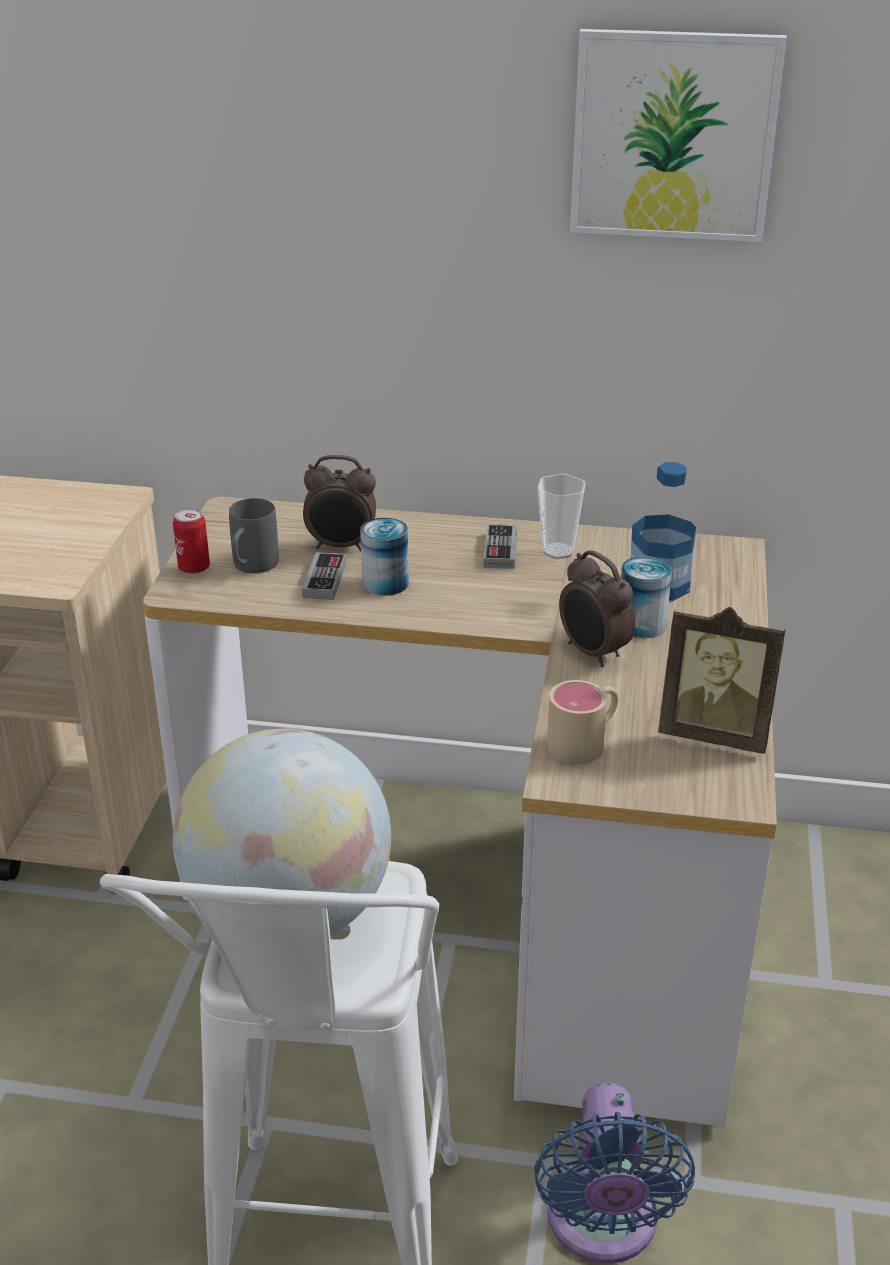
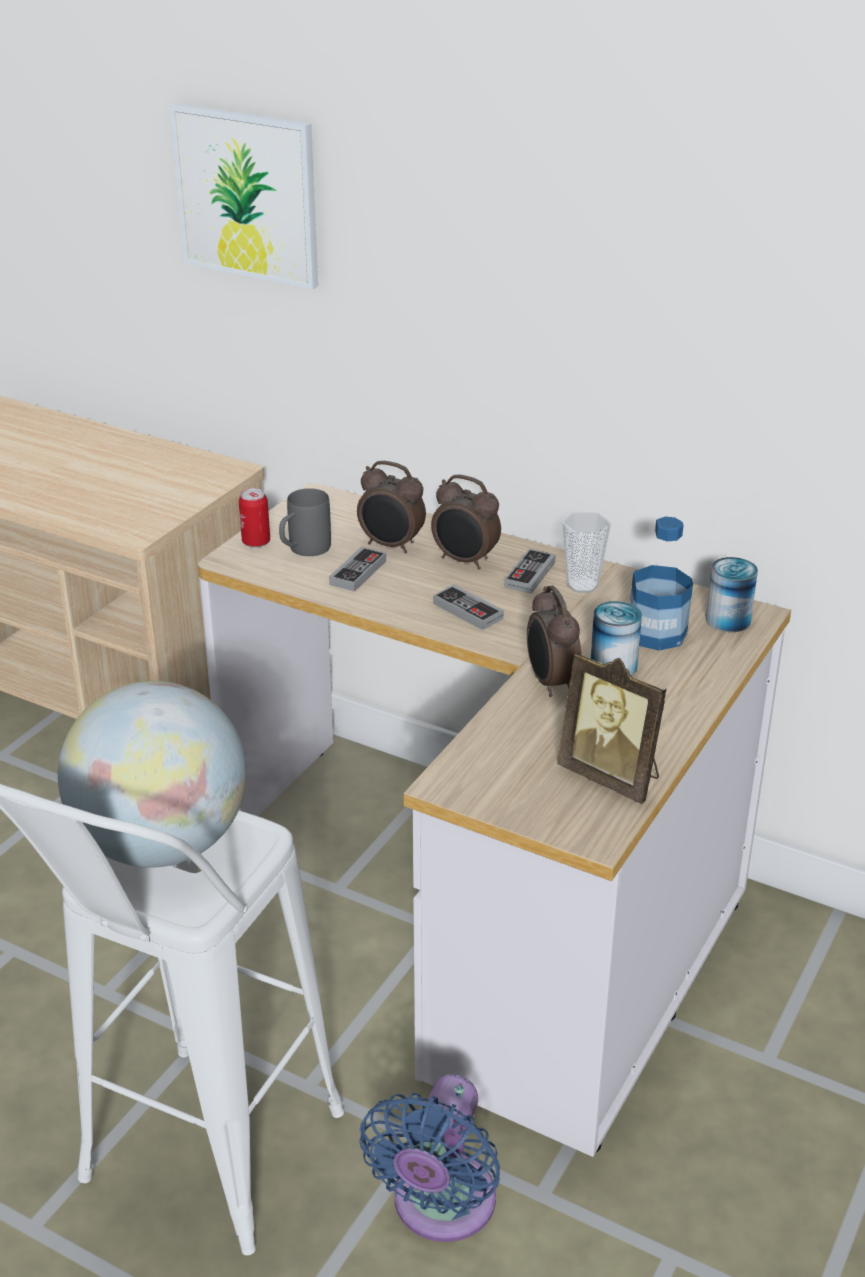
camera: 20 degrees right, 0 degrees up
can [360,518,409,596] -> can moved to [706,557,758,632]
beige mug [547,680,619,764] -> none
picture [570,29,787,242] -> picture moved to [169,103,318,290]
none -> alarm clock [431,475,501,569]
none -> game controller [433,585,504,630]

